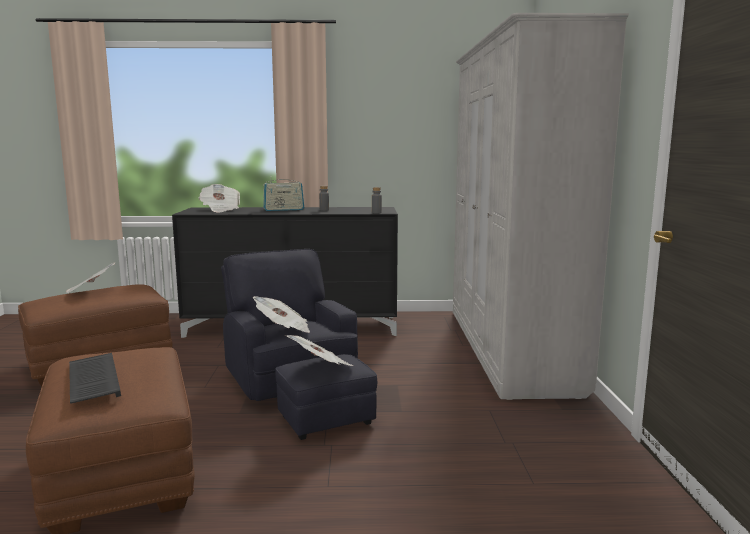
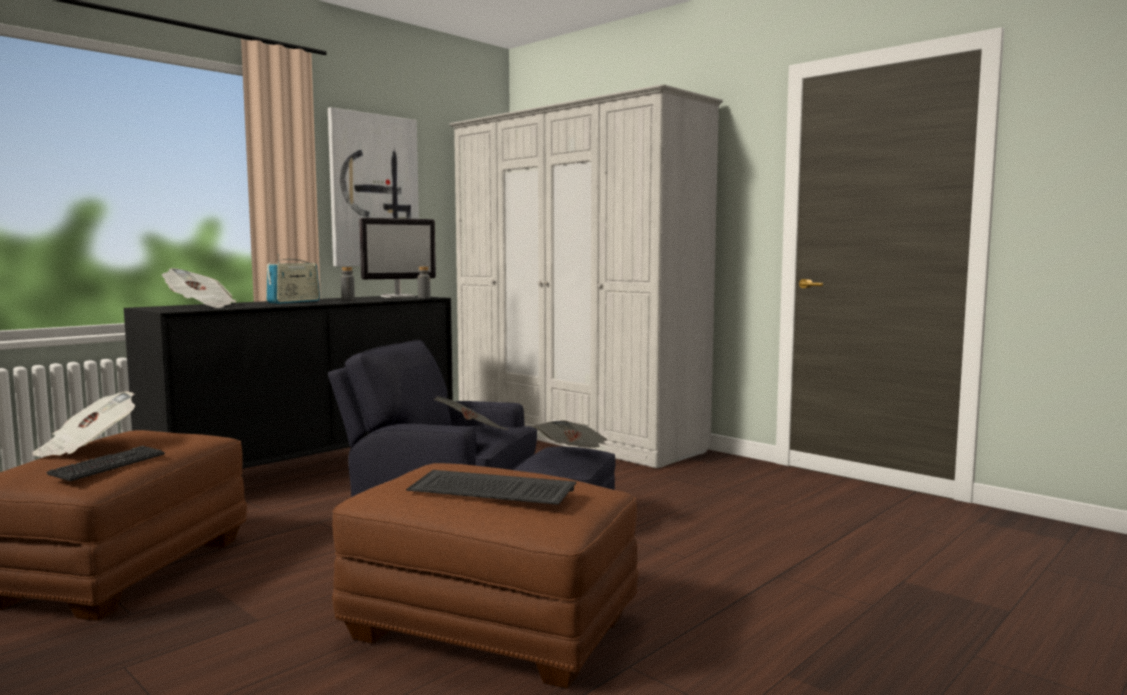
camera: 45 degrees left, 5 degrees down
none -> keyboard [46,446,165,481]
none -> picture [328,107,419,267]
none -> monitor [359,218,436,298]

